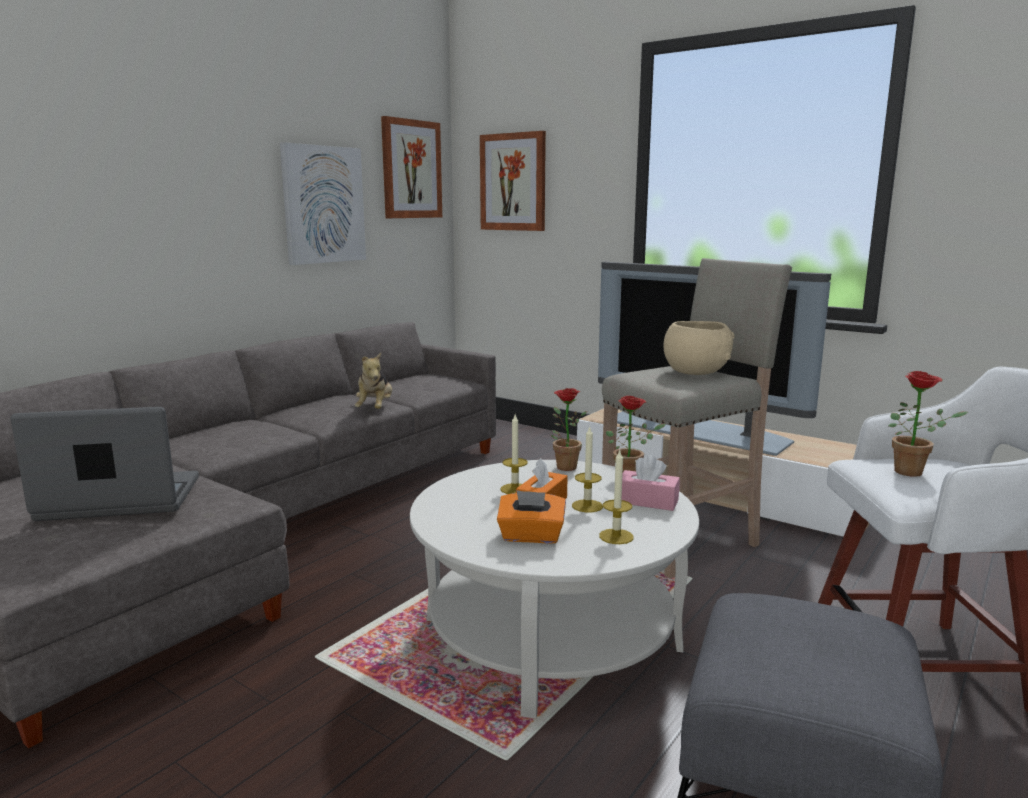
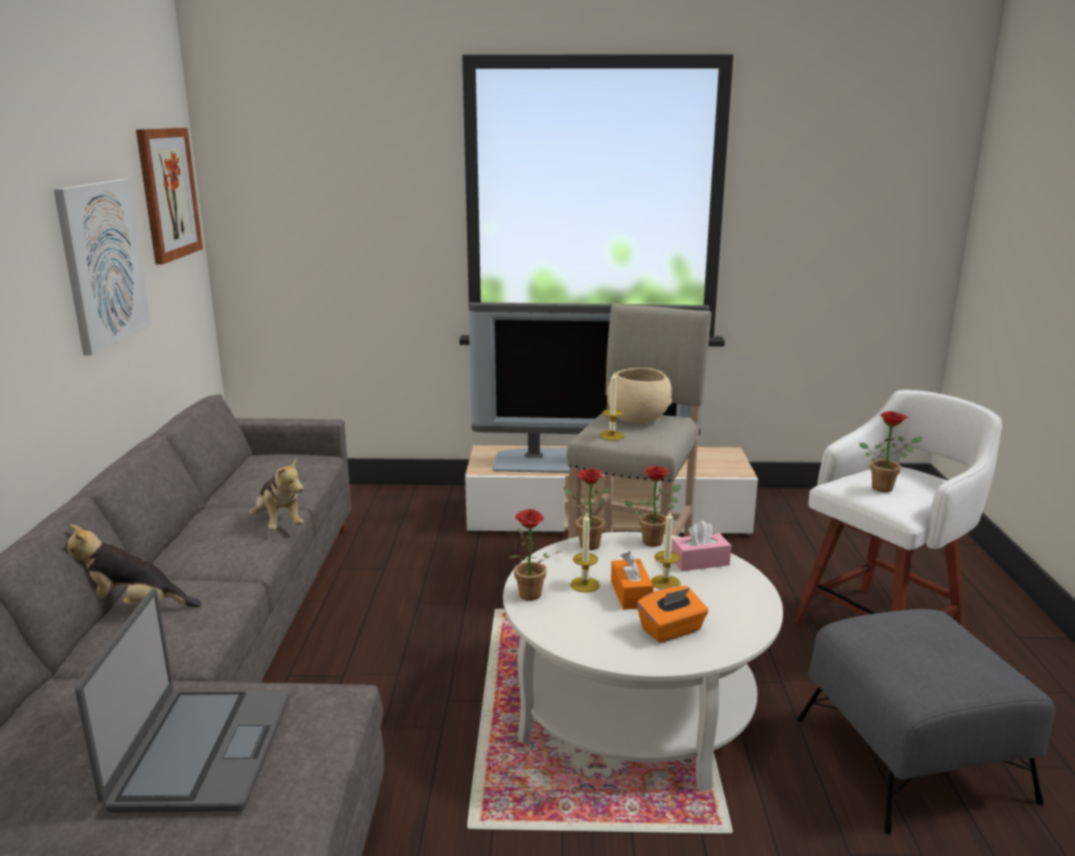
camera: 35 degrees left, 5 degrees up
laptop [11,407,199,521] -> laptop turned 135 degrees clockwise [75,588,290,813]
picture [480,131,546,231] -> none
candle [599,450,634,544] -> candle moved to [600,373,625,440]
none -> plush toy [67,524,202,607]
none -> potted plant [508,509,561,601]

